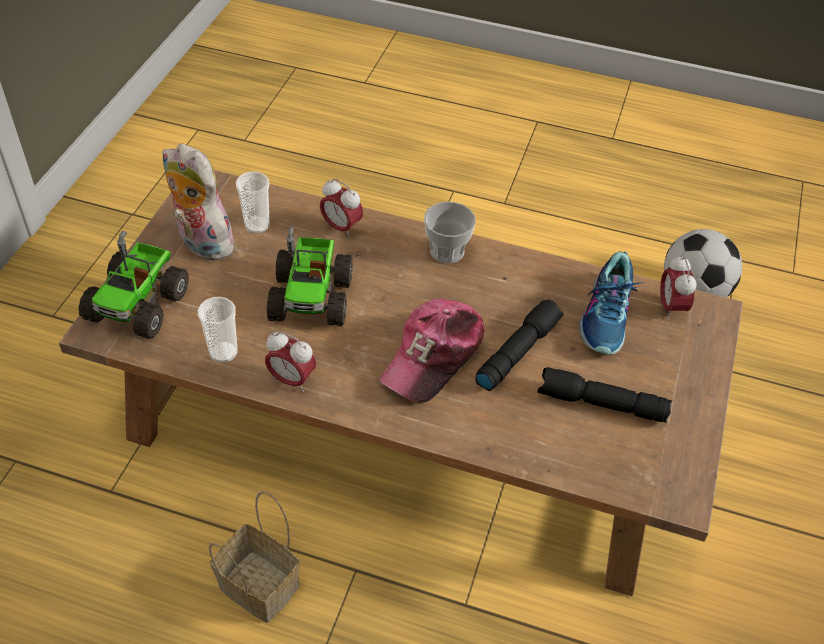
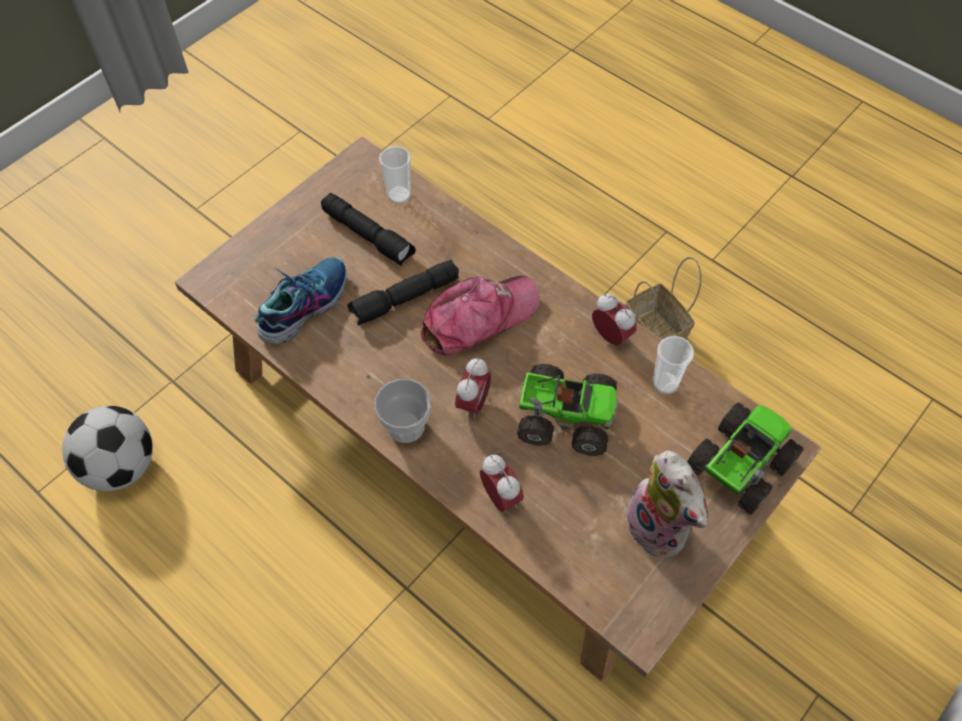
camera: 155 degrees left, 10 degrees up
cup [236,171,270,233] -> cup moved to [379,146,411,204]
toy truck [266,227,353,326] -> toy truck turned 75 degrees clockwise [517,364,618,456]
alarm clock [660,255,697,320] -> alarm clock moved to [455,358,491,419]

